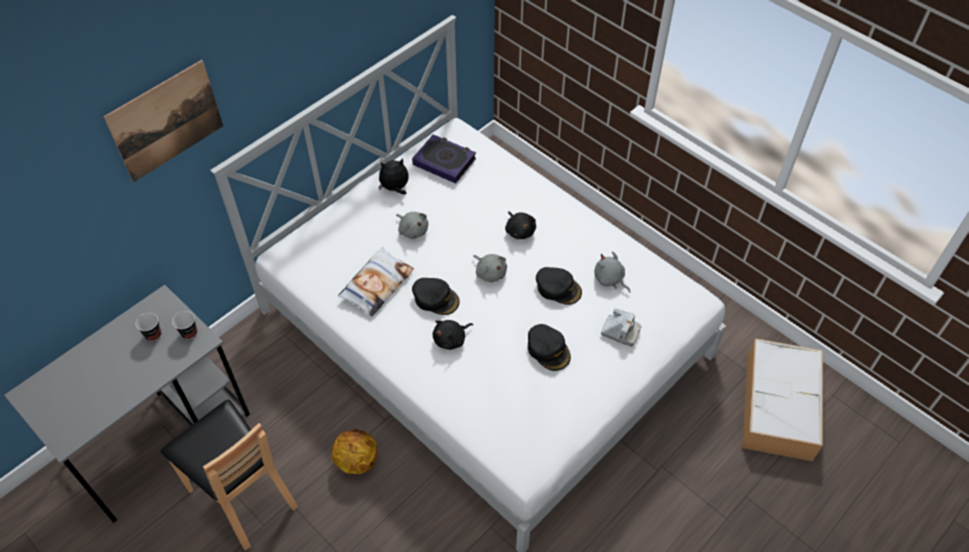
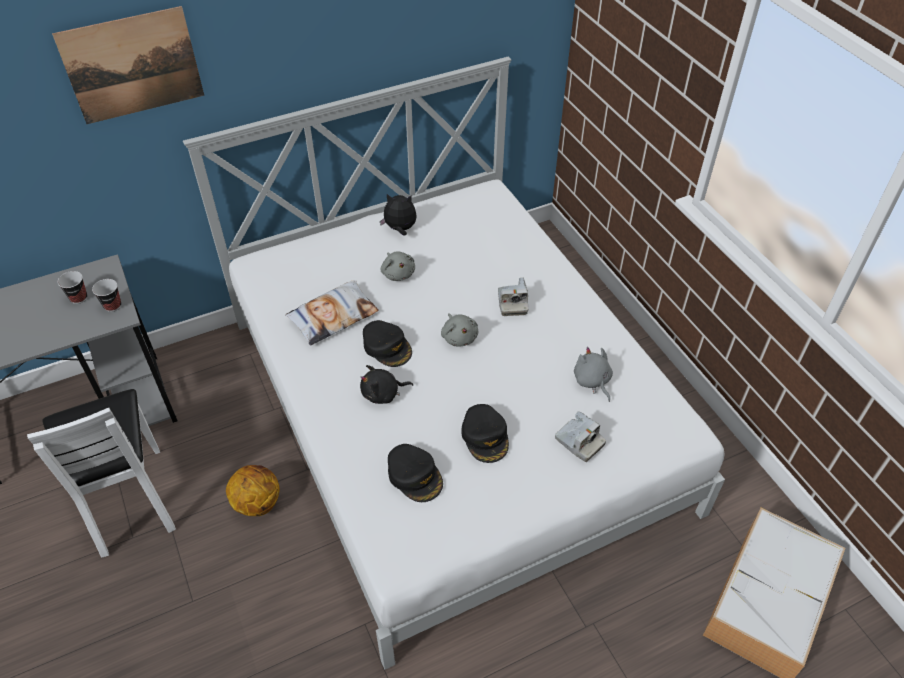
camera: 20 degrees right, 5 degrees down
brown chair [160,400,298,550] -> white chair [27,389,176,558]
book [412,134,476,184] -> none
black plush toy [505,211,536,239] -> camera [498,277,528,316]
black cap [536,267,582,305] -> black cap moved to [388,444,443,502]

